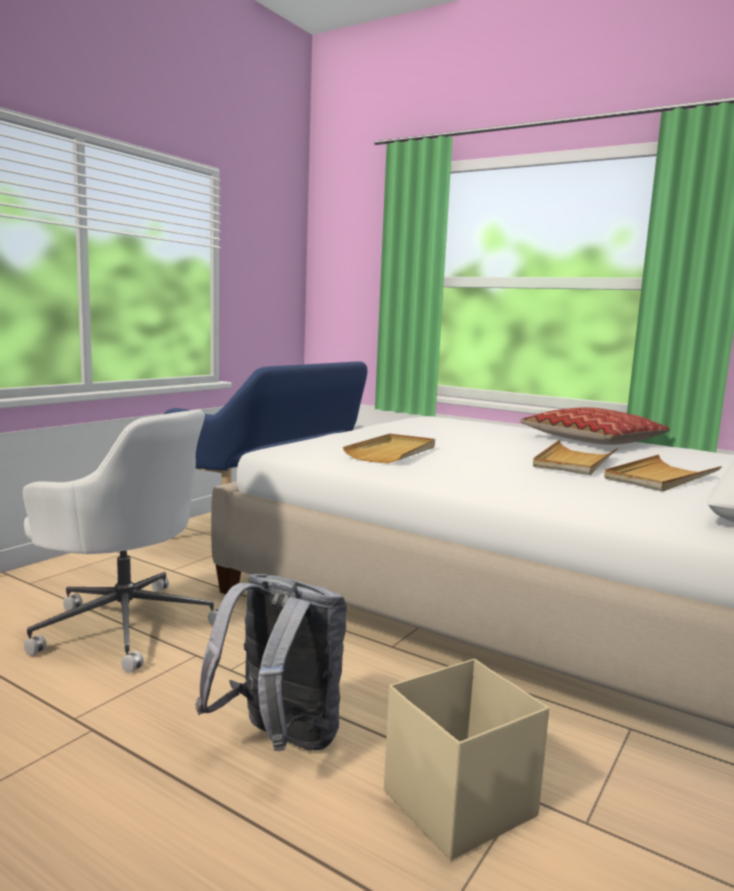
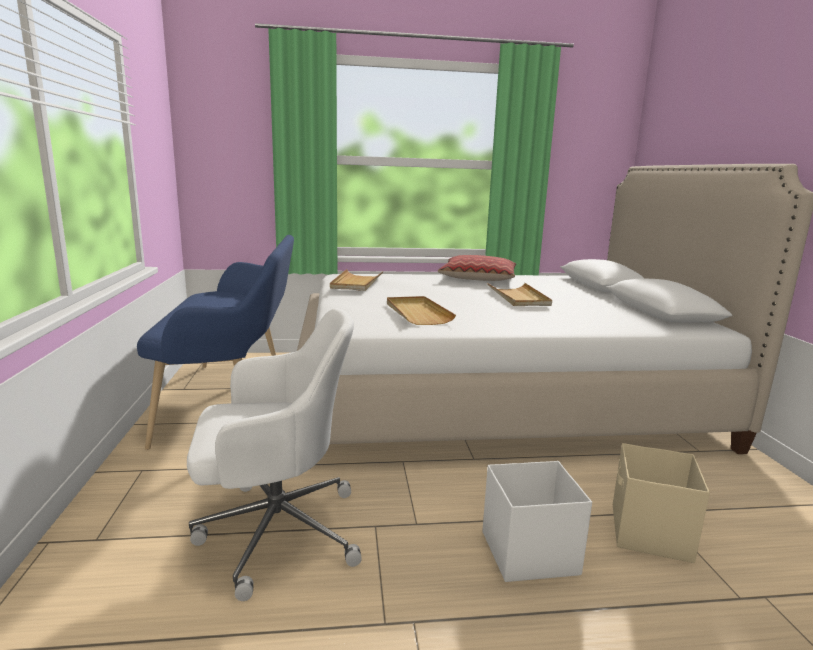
camera: 40 degrees left, 5 degrees up
grey backpack [195,574,347,751] -> white storage box [483,461,592,582]
beige tray [604,455,722,492] -> beige tray moved to [330,269,383,291]

